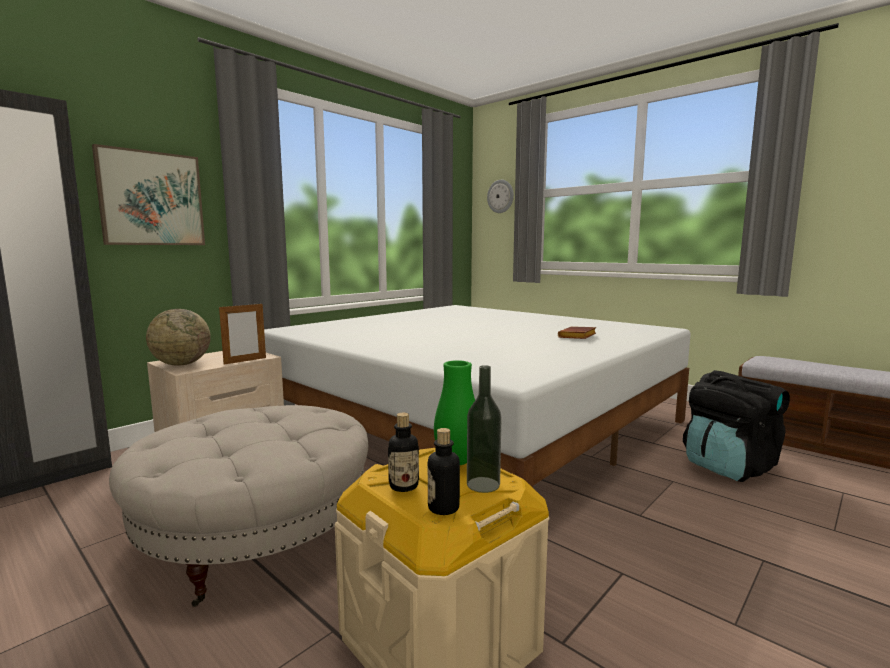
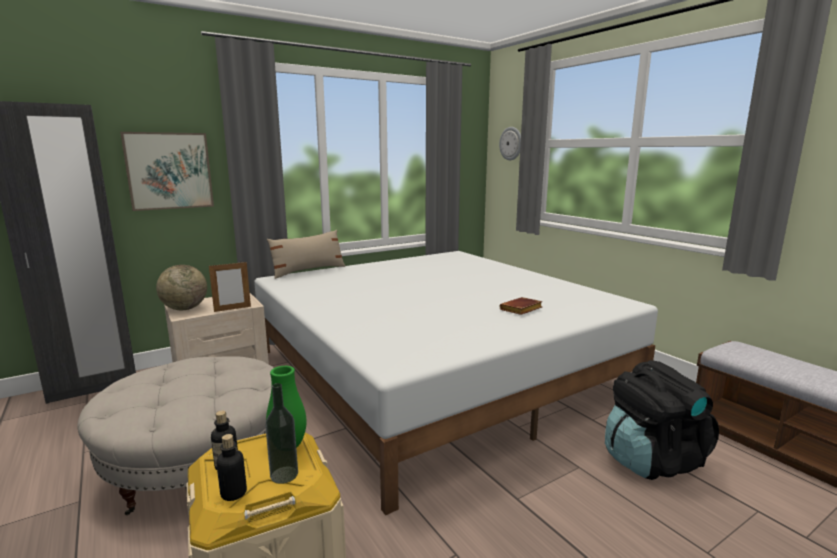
camera: 15 degrees right, 5 degrees up
none -> beige pillow [267,230,346,279]

